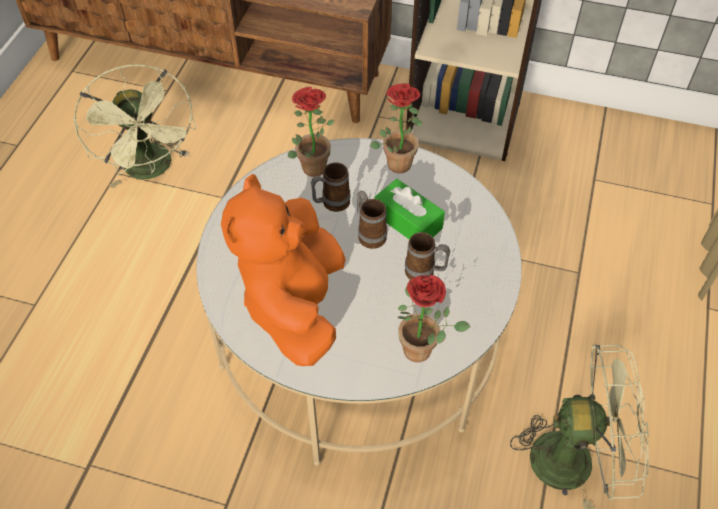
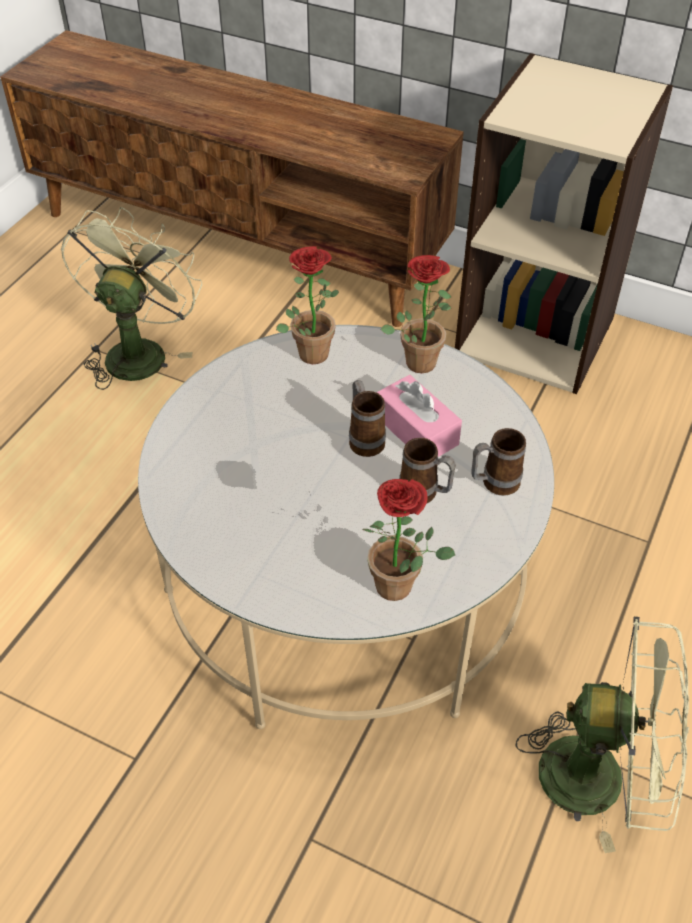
camera: 10 degrees right, 5 degrees down
green fan [73,64,196,188] -> green fan turned 150 degrees counterclockwise [61,207,202,390]
orange plush toy [221,174,346,366] -> none
mug [311,163,350,212] -> mug moved to [471,428,526,496]
green tissue box [375,179,445,239] -> pink tissue box [377,375,462,457]

